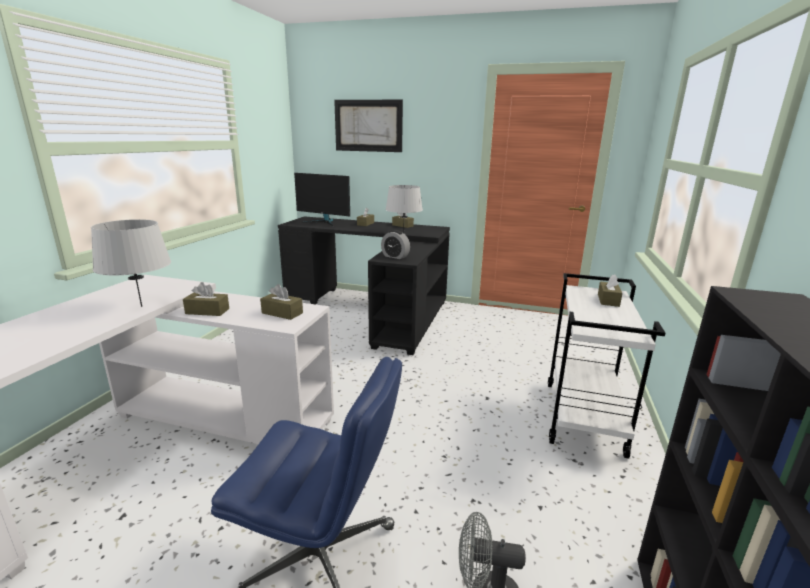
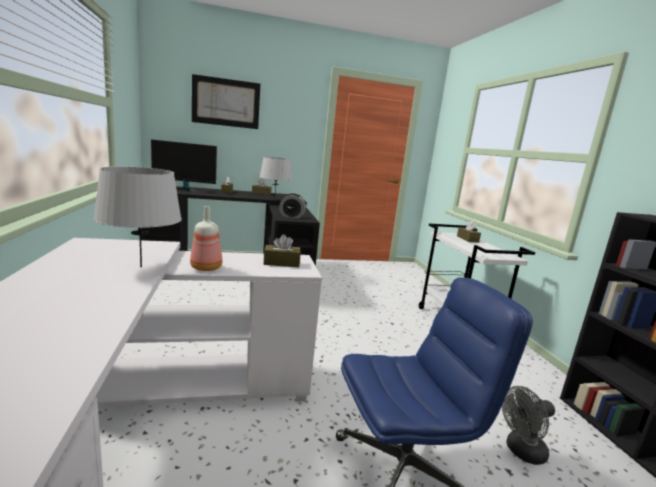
camera: 30 degrees left, 5 degrees down
brown tissue box [183,282,229,316] -> bottle [190,206,222,271]

